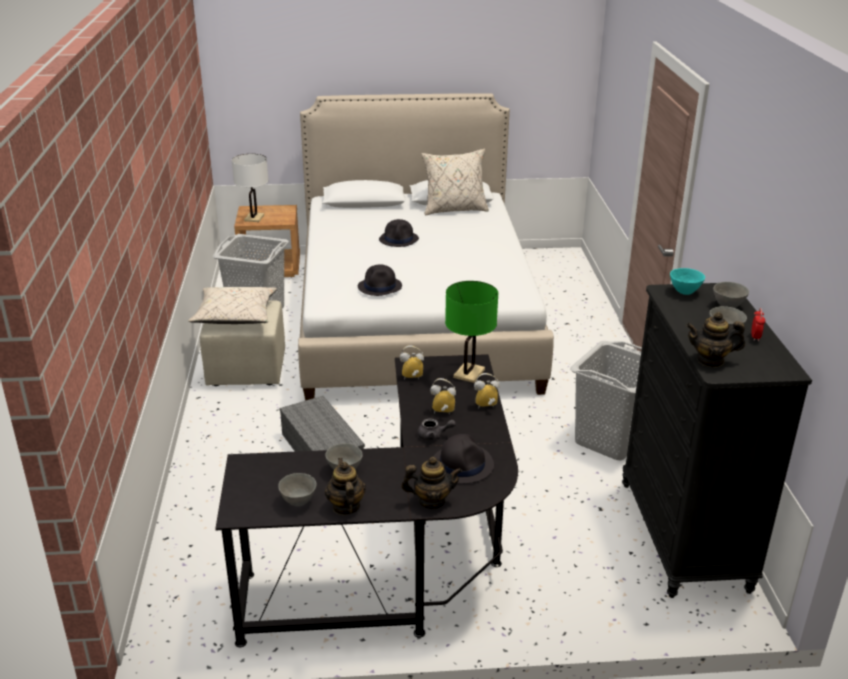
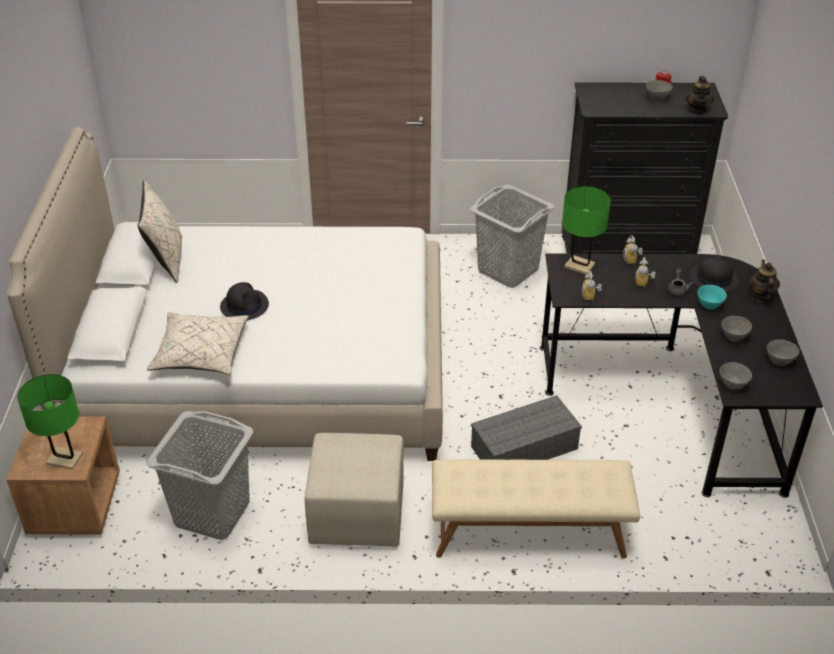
camera: 85 degrees left, 10 degrees up
beige pillow [188,287,277,324] -> beige pillow moved to [147,313,249,375]
white table lamp [232,154,268,222] -> green table lamp [17,374,83,470]
teapot [325,458,366,515] -> none
black hat [358,264,402,296] -> none
turquoise bowl [670,268,705,295] -> turquoise bowl moved to [698,285,727,310]
grey bowl [713,282,749,308] -> grey bowl moved to [720,362,752,390]
none -> beige bench [432,459,640,559]

